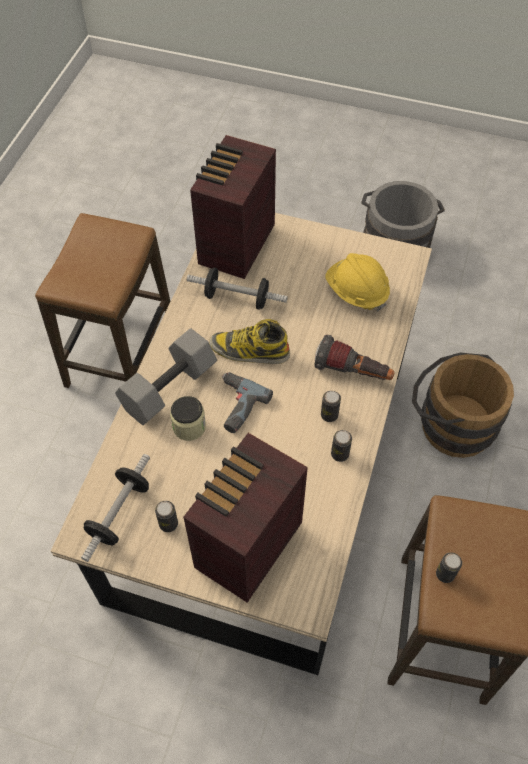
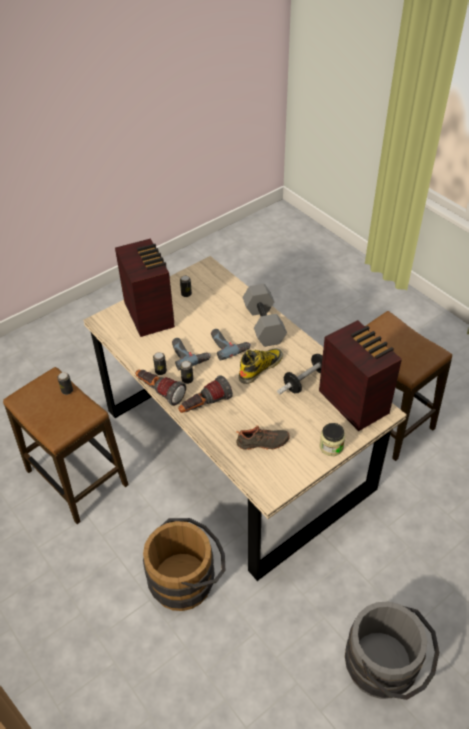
camera: 125 degrees right, 10 degrees down
dumbbell [81,454,150,562] -> none
jar [170,396,206,441] -> jar moved to [319,423,345,456]
yellow hard hat [325,253,390,311] -> black shoe [236,425,290,450]
none -> flashlight [135,369,186,406]
none -> power drill [172,338,211,370]

